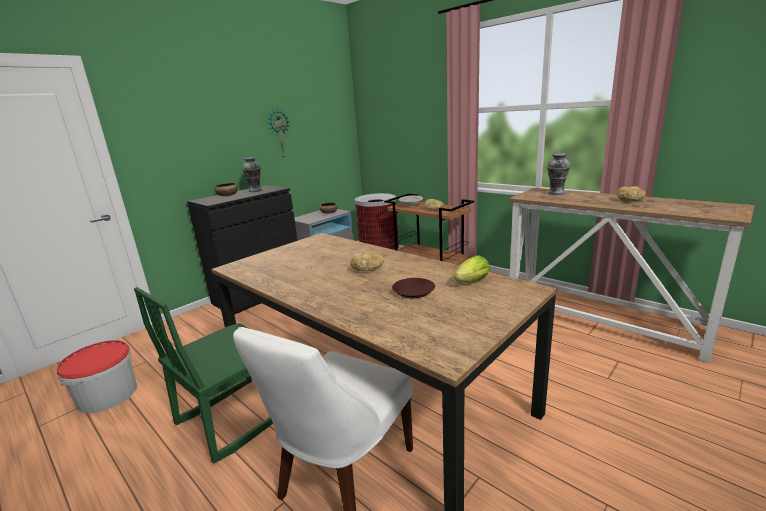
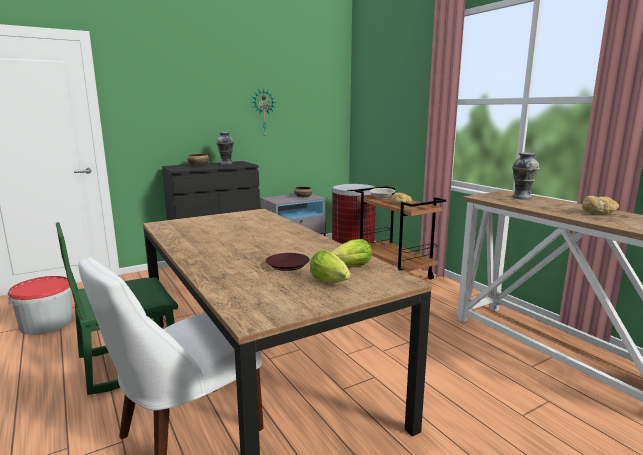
camera: 15 degrees right, 5 degrees down
bread [351,252,384,271] -> none
none -> lettuce [310,251,351,283]

